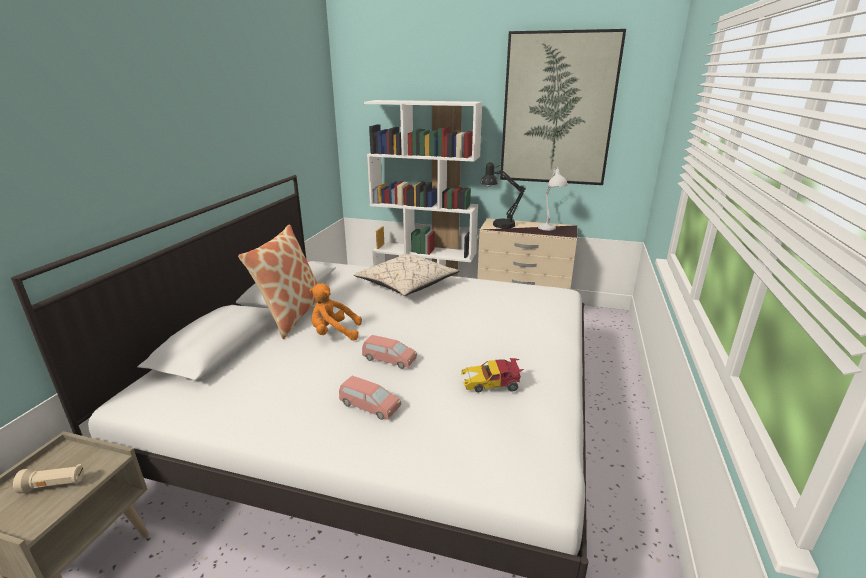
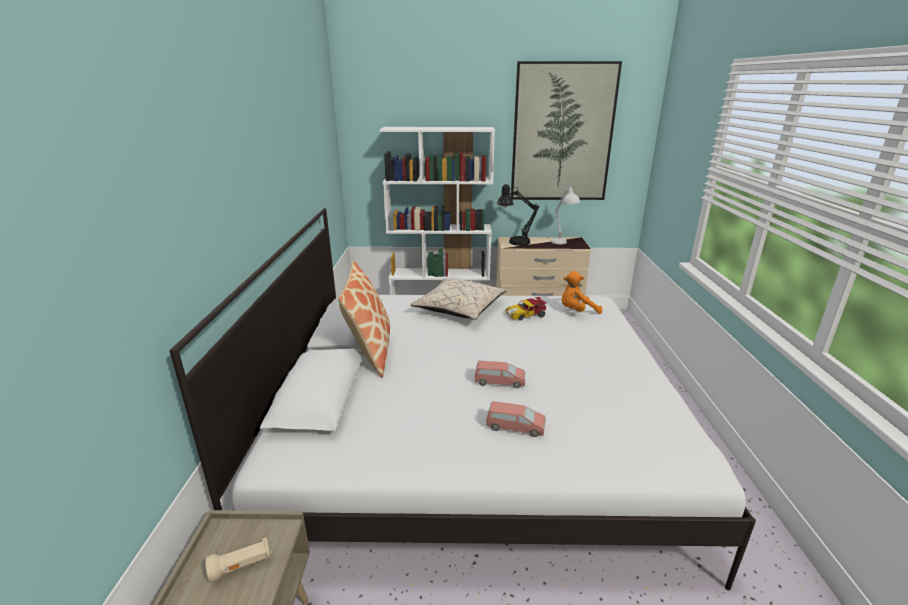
camera: 15 degrees left, 0 degrees up
orange plush toy [309,283,362,341] -> orange plush toy moved to [561,271,602,314]
toy car [461,358,524,392] -> toy car moved to [505,297,548,321]

